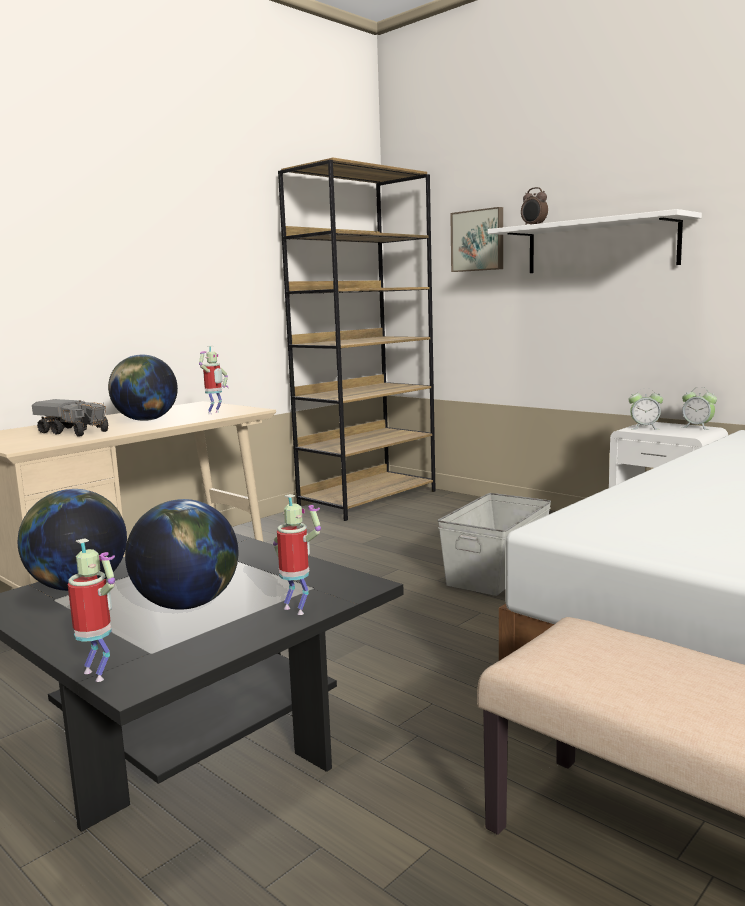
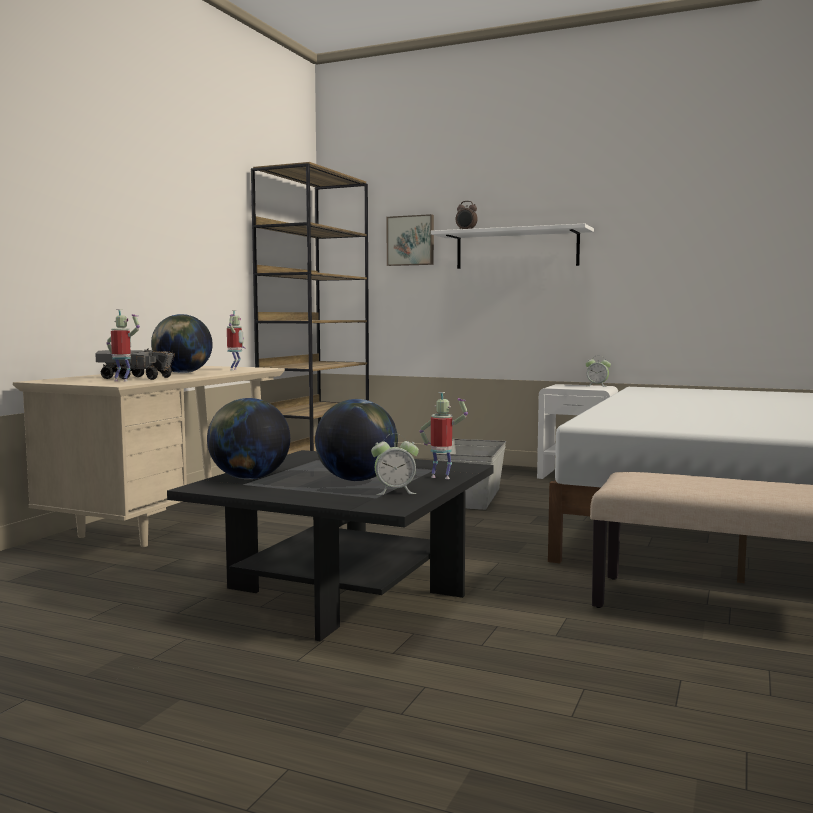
camera: 20 degrees left, 5 degrees down
toy robot [68,538,115,682] -> toy robot moved to [106,309,140,382]
alarm clock [629,389,663,430] -> alarm clock moved to [371,434,419,495]

